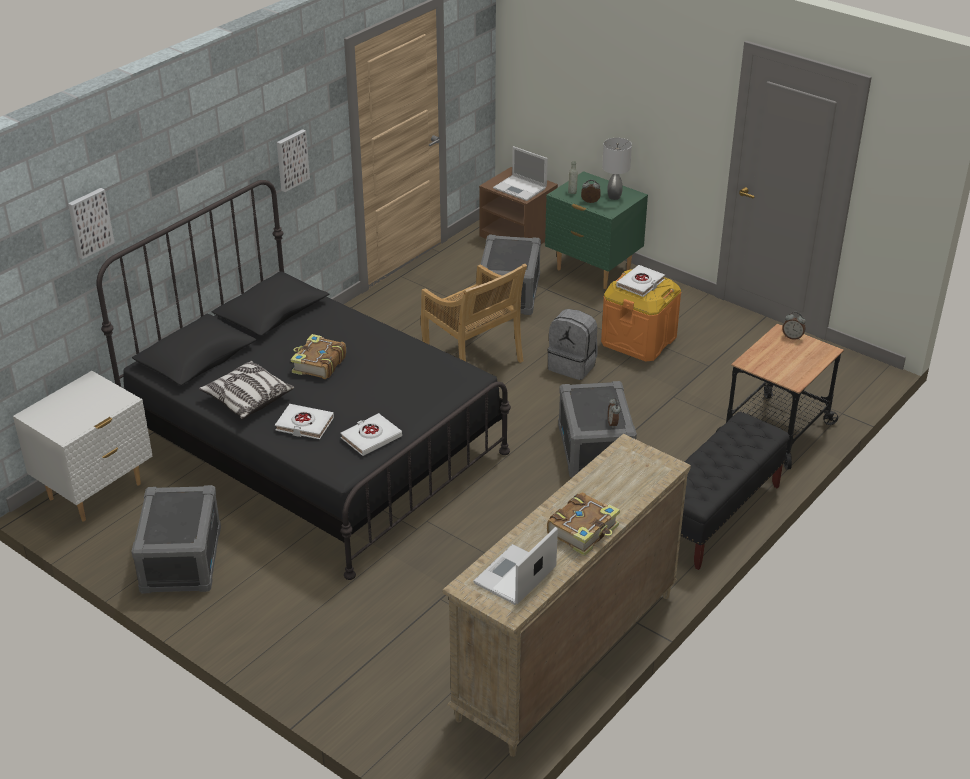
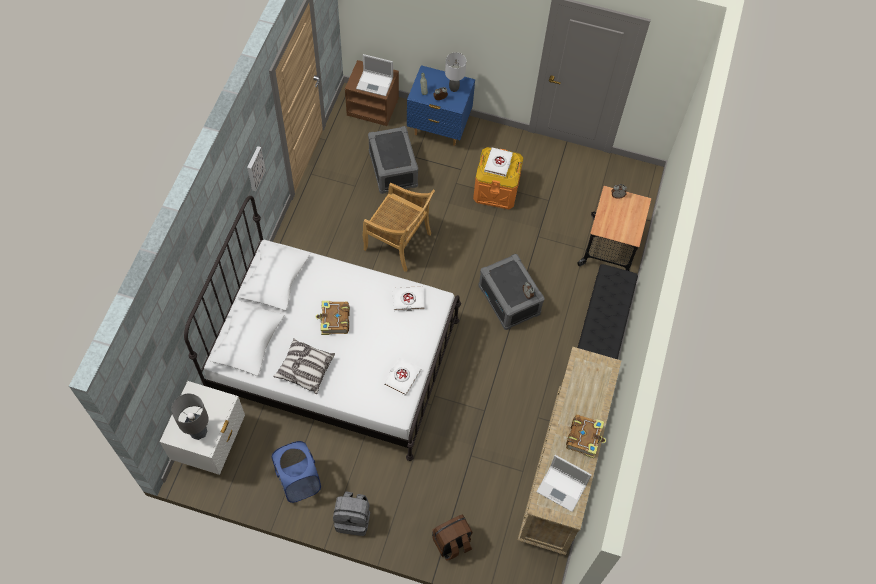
camera: 25 degrees left, 25 degrees up
picture [68,188,114,259] -> none
black bed [96,180,511,580] -> white bed [184,196,461,461]
grey storage box [131,485,221,593] -> blue laundry basket [271,441,321,503]
white book [275,404,334,439] -> white book moved to [392,286,425,311]
laptop [473,527,558,605] -> laptop turned 75 degrees counterclockwise [536,455,592,512]
green nightstand [545,171,648,289] -> blue nightstand [407,65,475,146]
grey backpack [547,309,597,380] -> grey backpack moved to [333,491,370,536]
none -> grey table lamp [171,393,209,440]
none -> brown backpack [432,515,472,561]

